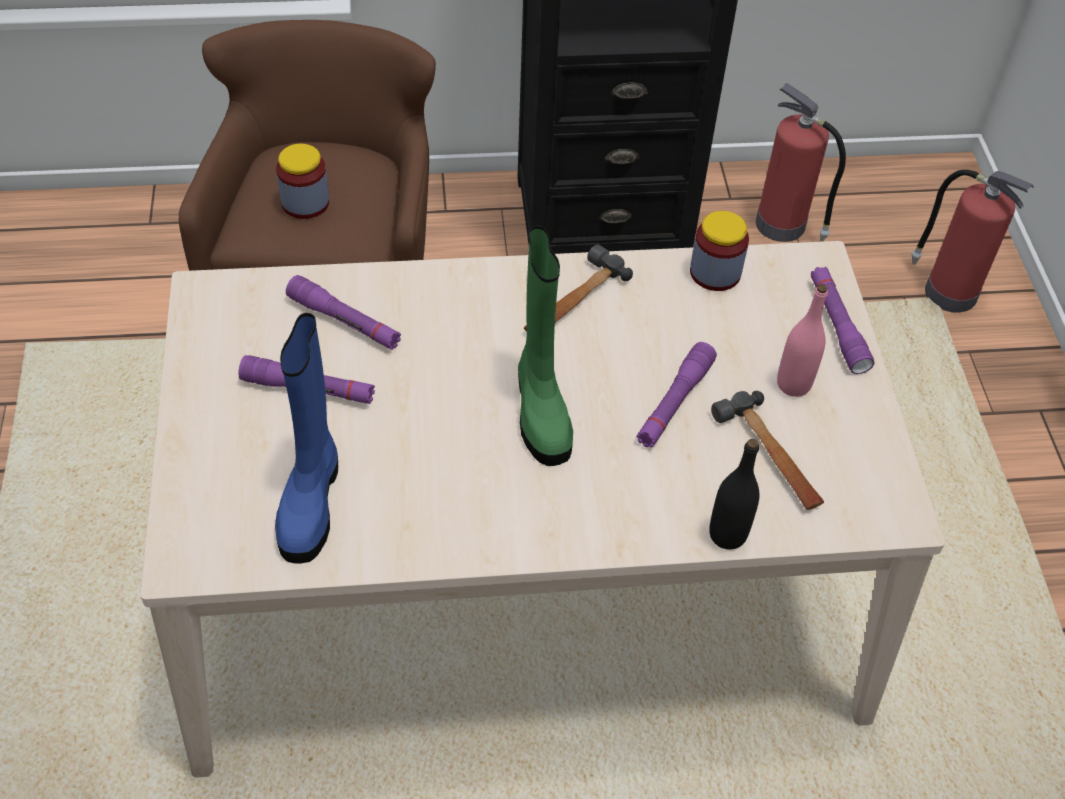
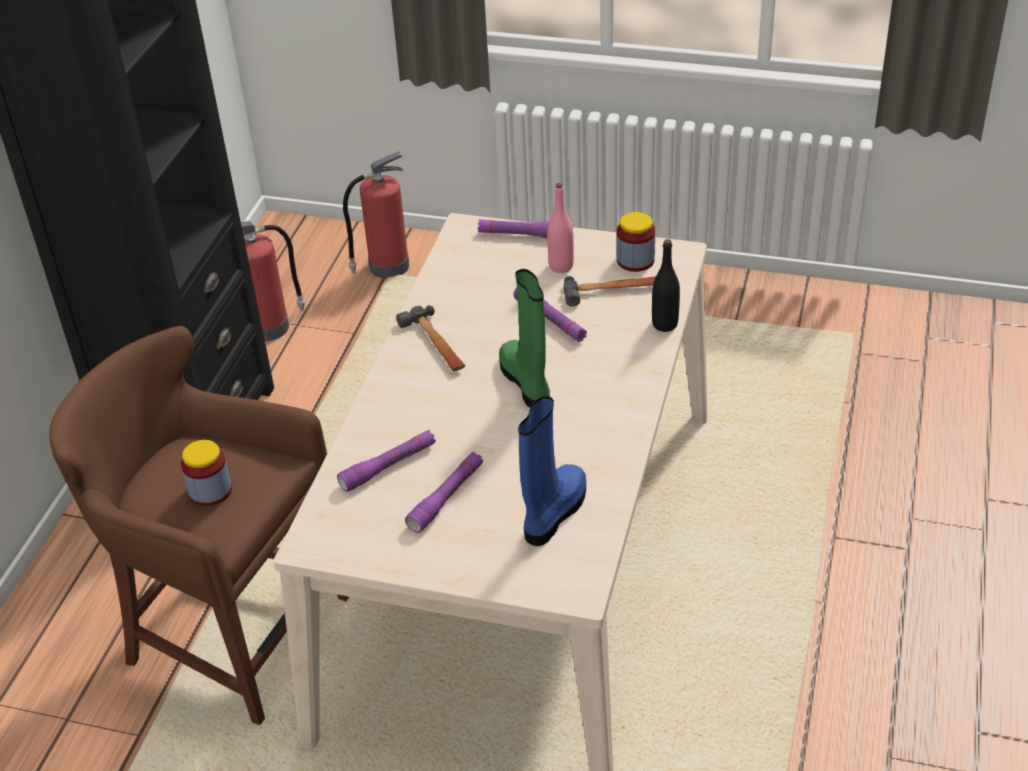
camera: 65 degrees left, 10 degrees down
blue boot [275,313,338,564] -> blue boot turned 90 degrees counterclockwise [518,396,586,546]
green boot [518,226,573,466] -> green boot turned 120 degrees counterclockwise [499,269,550,408]
jar [690,211,749,291] -> jar moved to [617,212,655,272]

